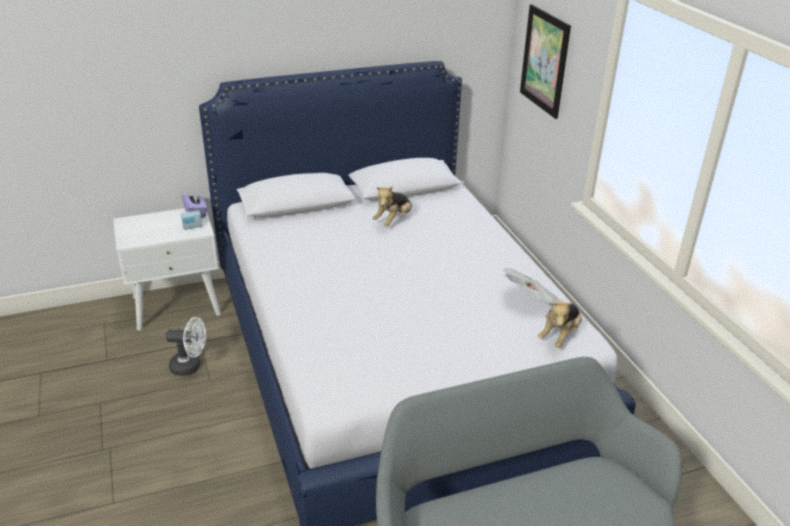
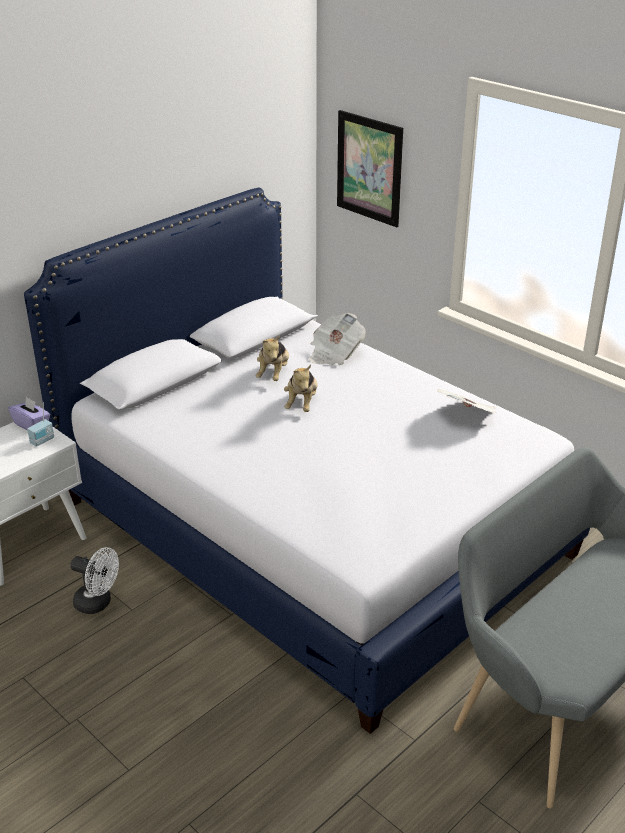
camera: 25 degrees left, 0 degrees up
white fan [166,317,206,376] -> white fan turned 45 degrees clockwise [70,547,119,614]
plush toy [538,301,582,348] -> plush toy moved to [284,365,318,412]
none -> newspaper [309,313,366,365]

